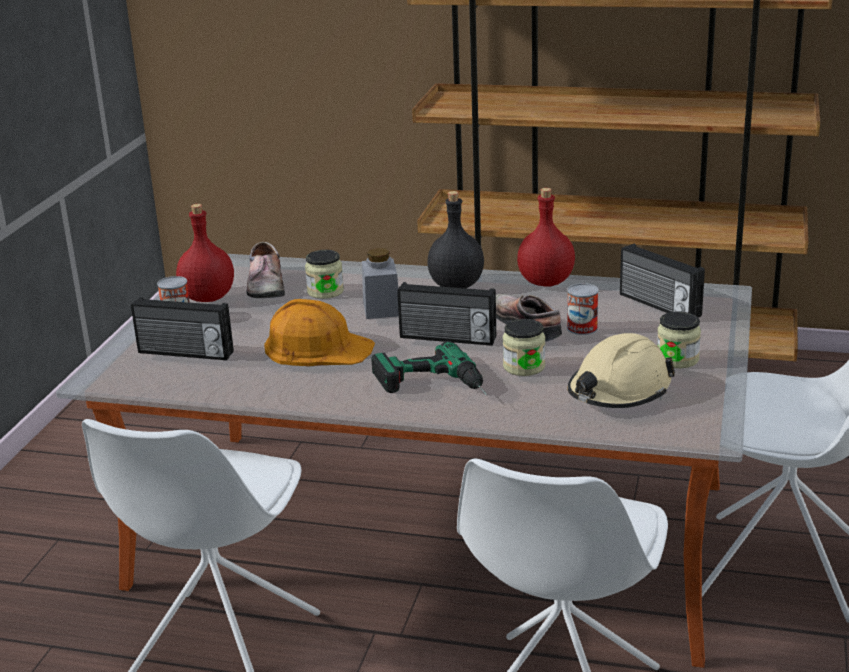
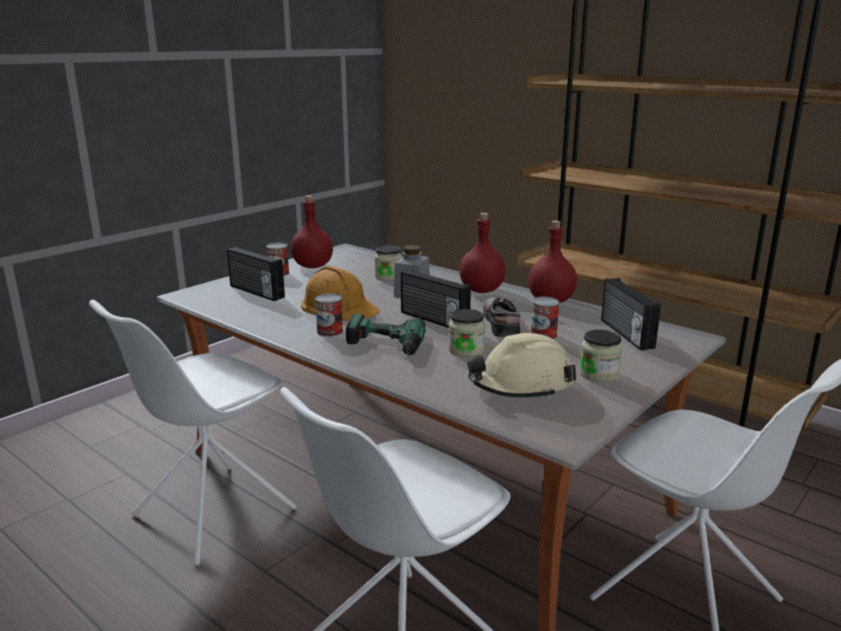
camera: 25 degrees right, 5 degrees down
shoe [246,242,285,298] -> none
black bottle [427,191,484,288] -> red bottle [459,213,506,293]
none -> can [315,293,343,337]

